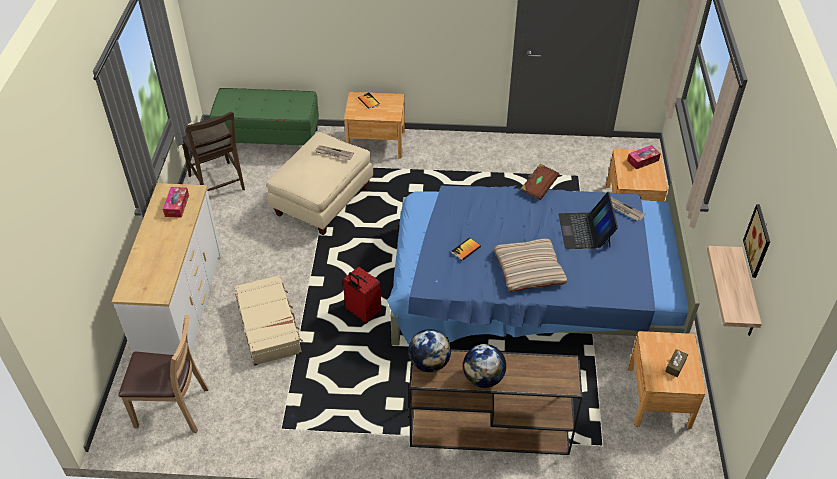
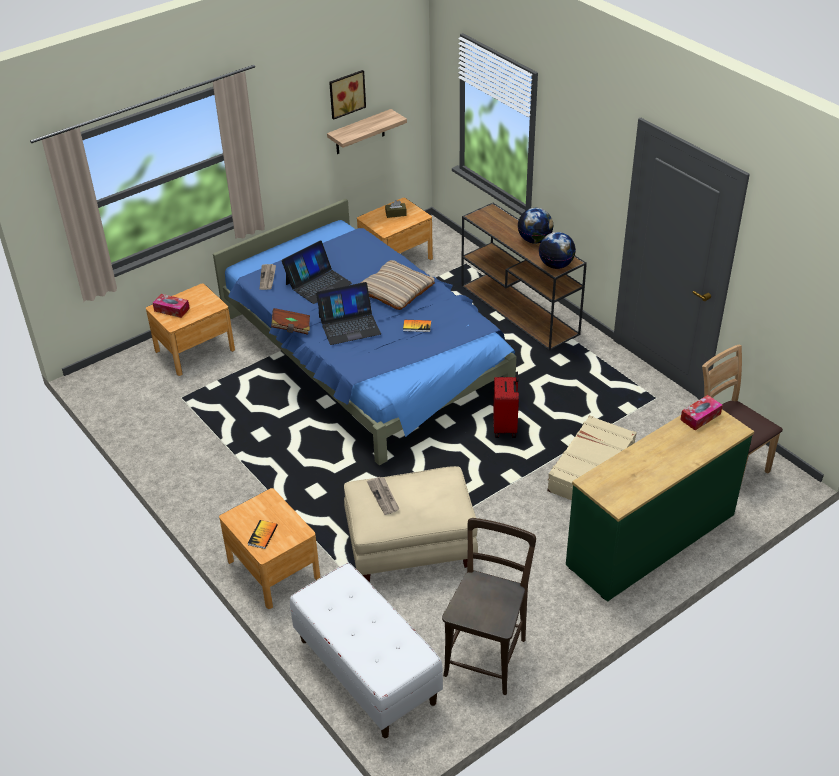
camera: 130 degrees left, 5 degrees down
white dresser [112,183,222,355] -> green dresser [566,409,754,602]
tissue box [163,187,189,218] -> tissue box moved to [680,395,723,430]
green bench [209,88,319,145] -> white bench [290,563,443,738]
none -> laptop [316,282,381,345]

